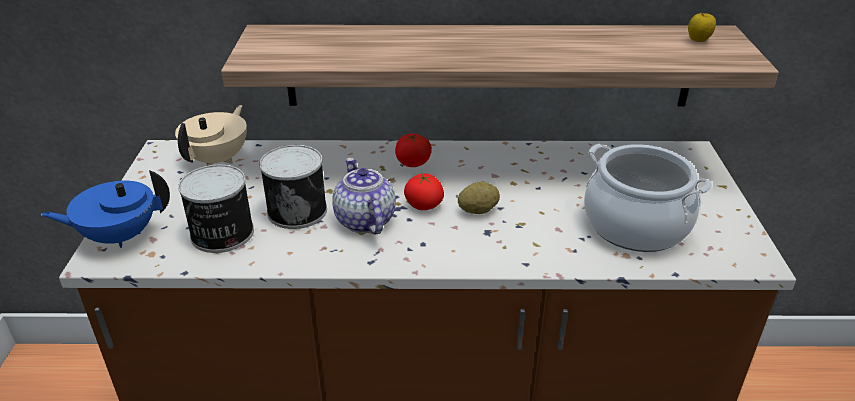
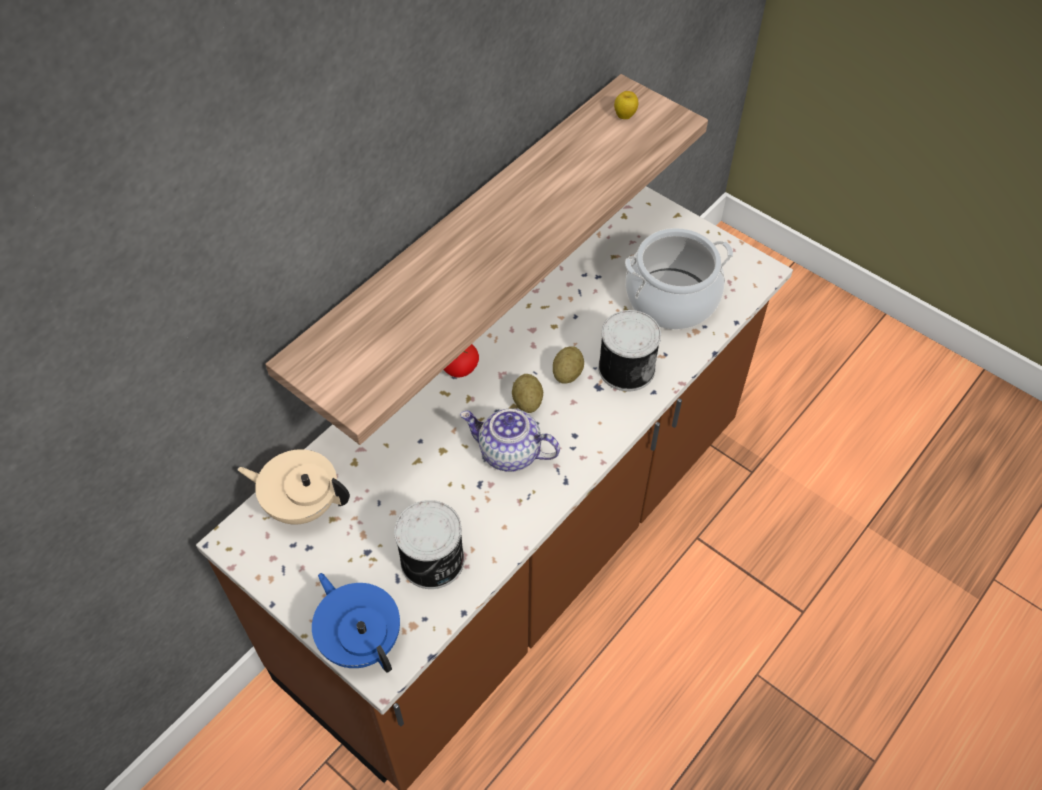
camera: 50 degrees left, 20 degrees up
blue teapot [41,170,170,248] -> blue teapot turned 120 degrees clockwise [312,573,400,673]
beige teapot [175,105,247,166] -> beige teapot turned 45 degrees counterclockwise [238,449,350,524]
can [259,145,327,229] -> can moved to [598,310,661,391]
tomato [404,172,444,210] -> potato [512,374,543,413]

